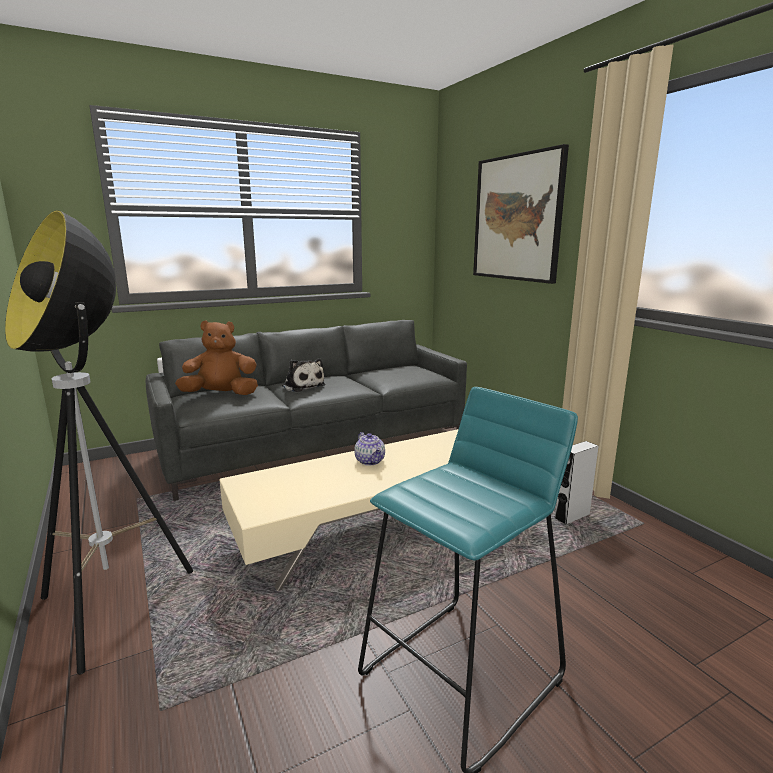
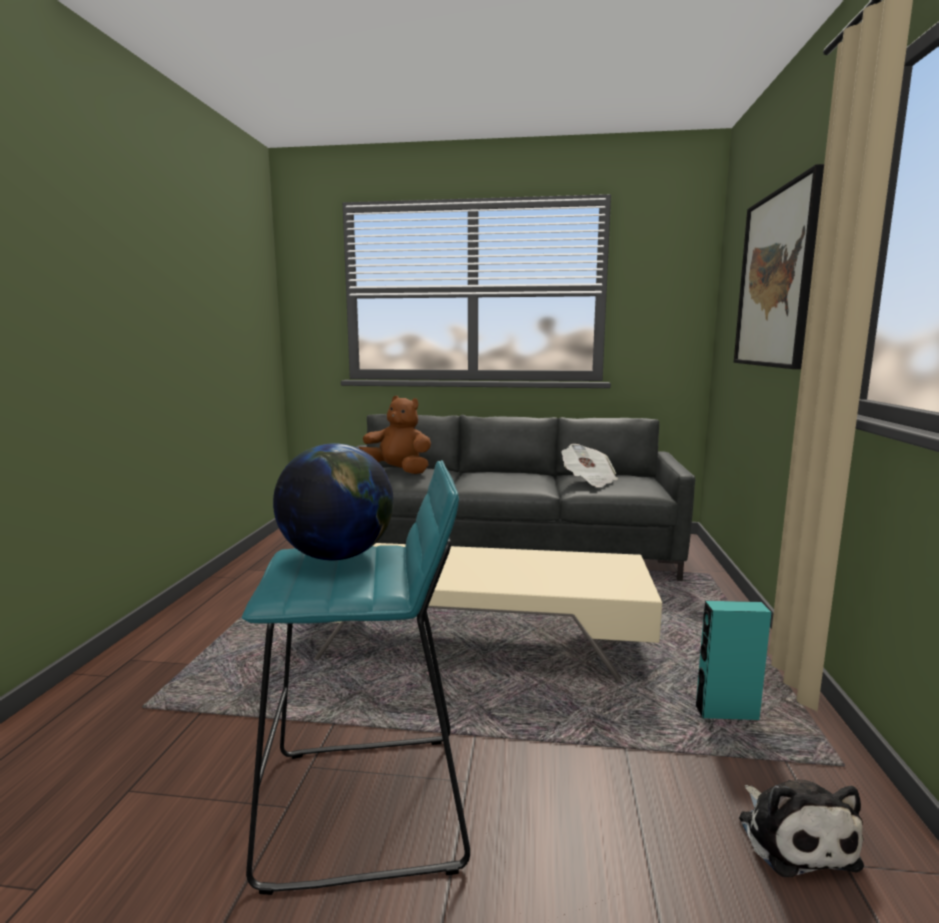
camera: 35 degrees right, 5 degrees down
floor lamp [5,210,193,675] -> none
plush toy [282,358,325,392] -> plush toy moved to [739,779,864,877]
teapot [354,432,385,466] -> none
grey speaker [555,441,599,524] -> turquoise speaker [696,601,771,720]
none -> globe [273,443,394,561]
none -> newspaper [561,444,618,487]

